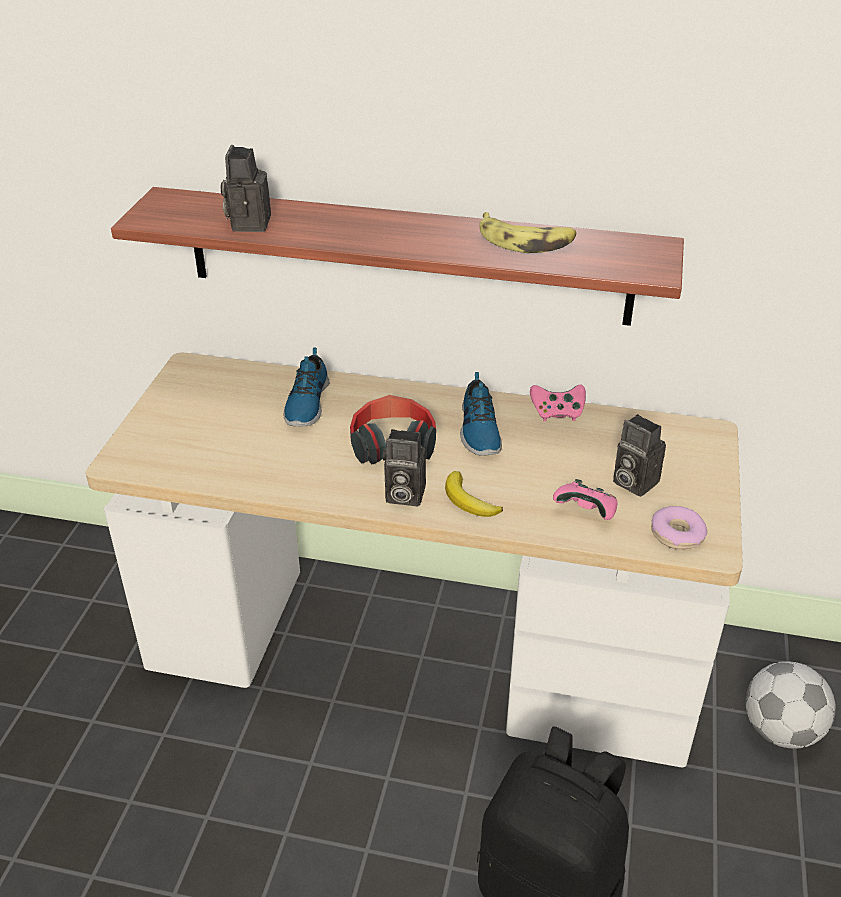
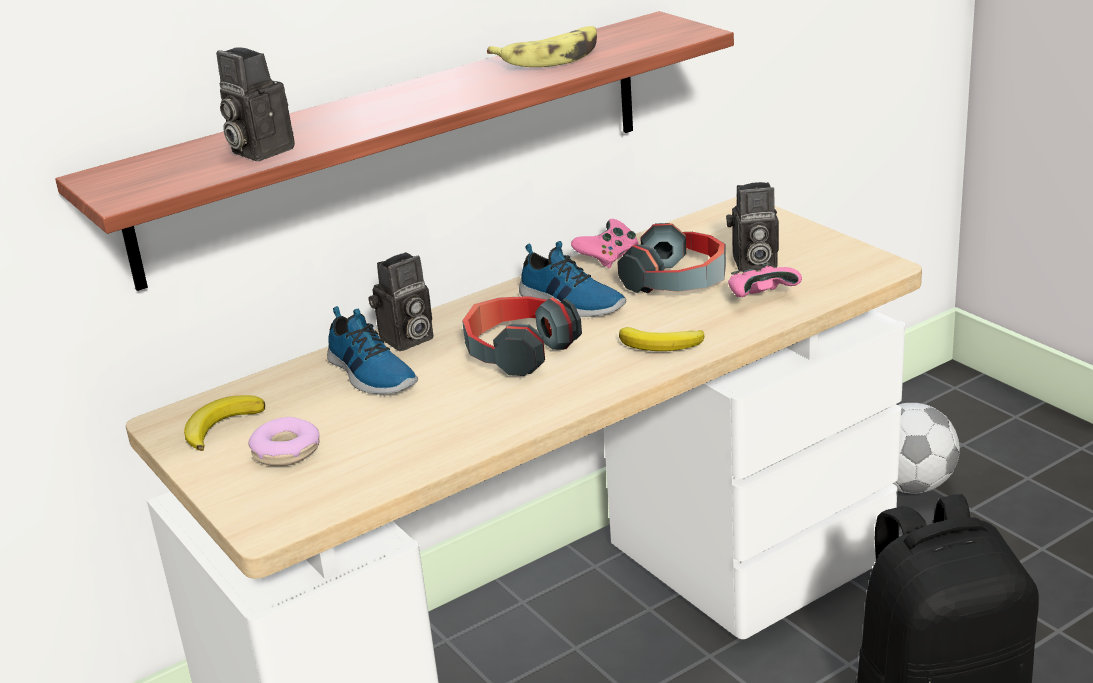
camera: 45 degrees left, 10 degrees down
camera [383,429,426,506] -> camera moved to [368,252,434,351]
donut [651,506,707,549] -> donut moved to [249,417,320,466]
none -> banana [184,395,265,451]
none -> headphones [617,223,726,293]

